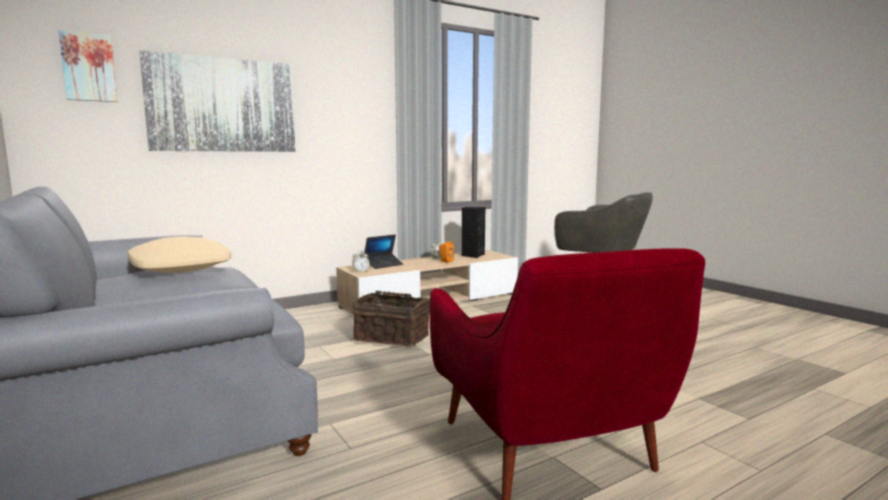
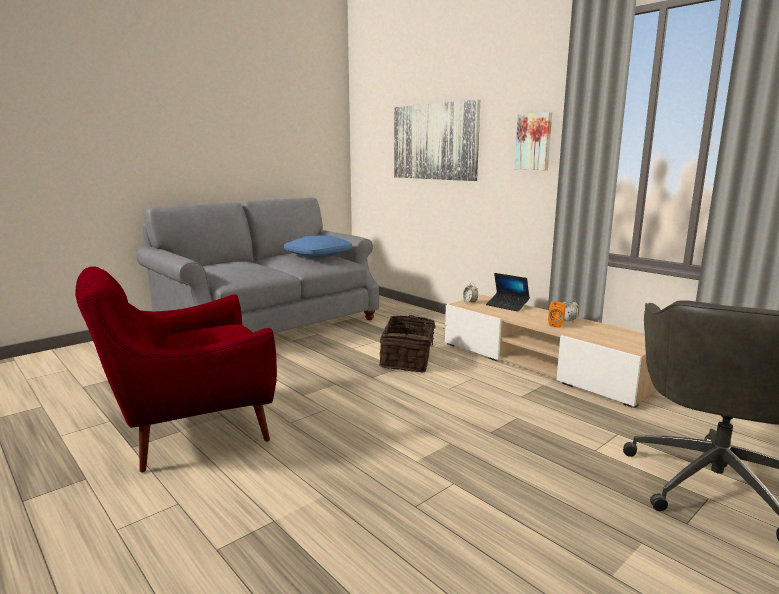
camera: 80 degrees right, 5 degrees up
picture [59,30,118,102] -> picture moved to [515,112,552,170]
beige pillow [128,236,231,273] -> blue pillow [284,235,352,257]
black speaker [462,207,485,258] -> none

